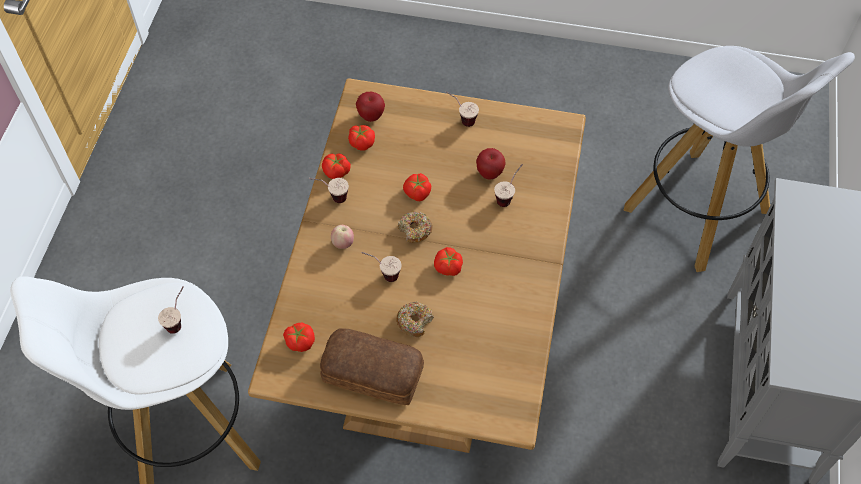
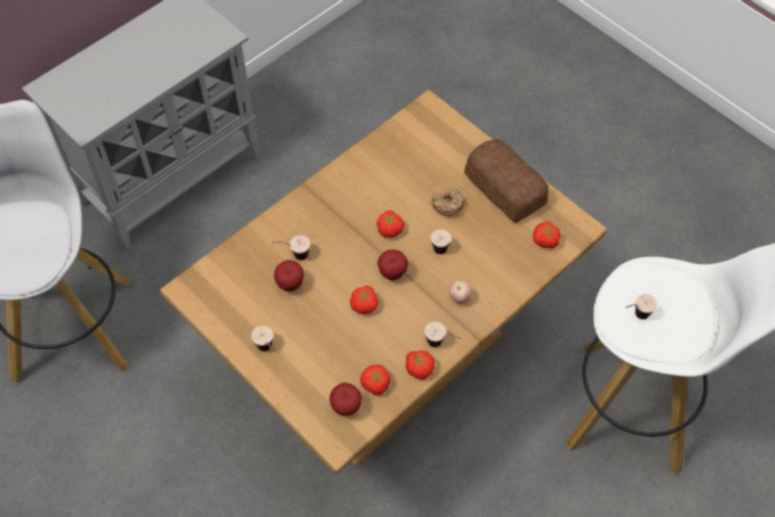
camera: 145 degrees left, 0 degrees up
donut [398,211,432,243] -> apple [377,249,408,281]

